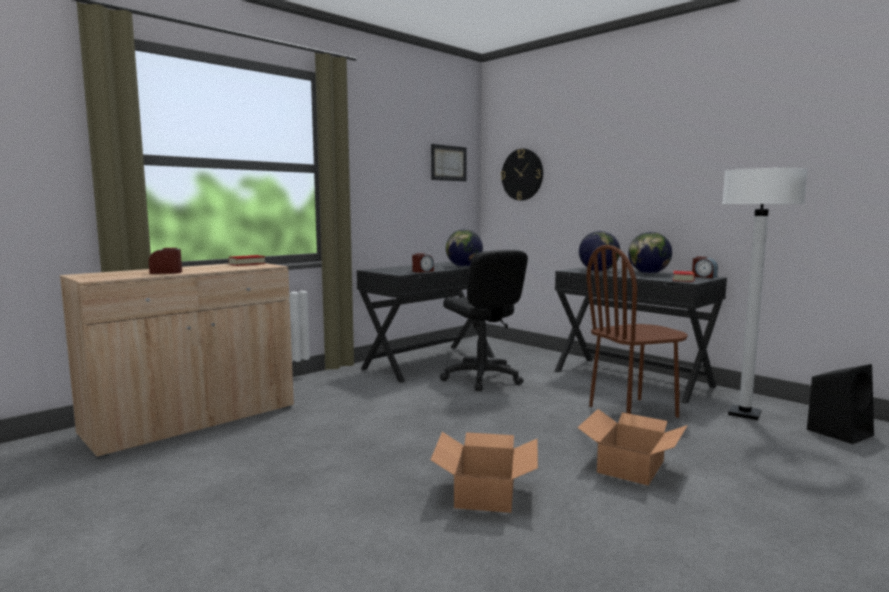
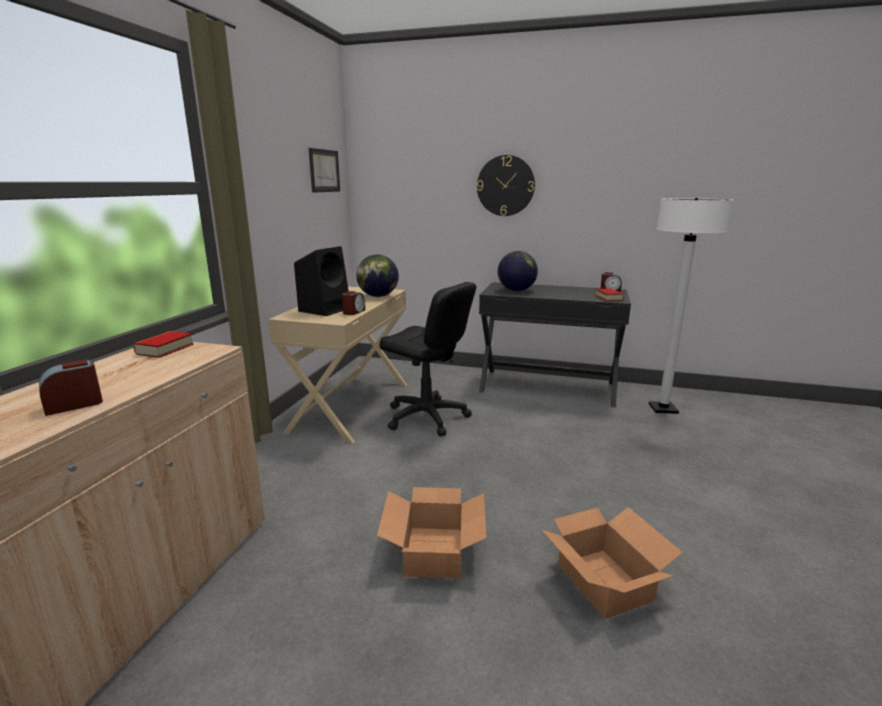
camera: 30 degrees left, 10 degrees up
black desk [357,262,495,383] -> beige desk [268,287,407,444]
wall clock [501,149,543,201] -> wall clock moved to [477,155,535,216]
cardboard box [577,409,688,486] -> cardboard box moved to [377,487,486,579]
brown chair [587,245,688,418] -> none
globe [628,232,672,274] -> none
black speaker [807,364,874,444] -> black speaker moved to [294,246,349,316]

